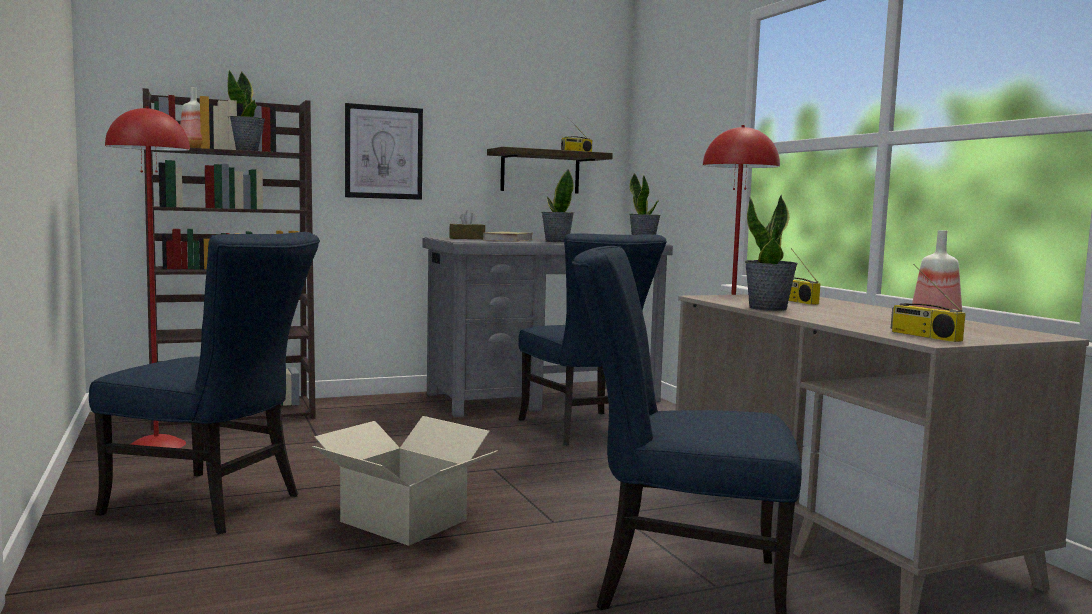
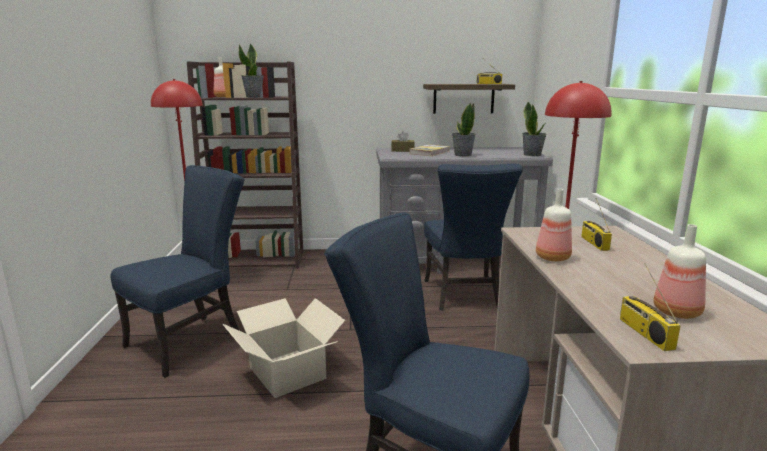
camera: 20 degrees right, 10 degrees up
blue chair [89,232,320,534] -> blue chair turned 90 degrees counterclockwise [110,165,245,378]
picture [345,103,423,200] -> none
potted plant [745,195,798,311] -> bottle [536,189,572,261]

